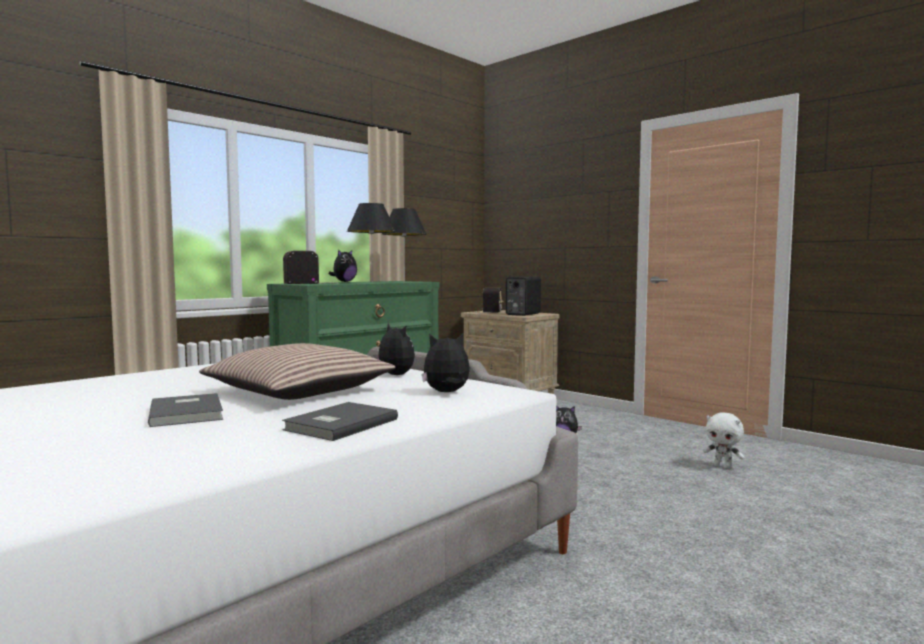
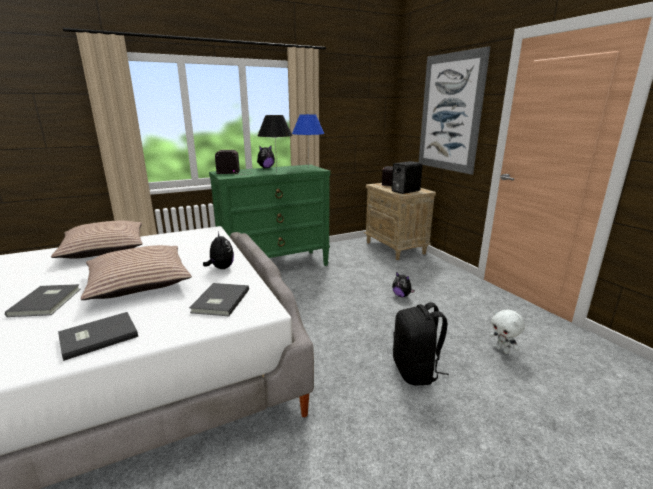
camera: 20 degrees right, 15 degrees up
black table lamp [382,208,427,282] -> blue table lamp [292,114,325,166]
plush toy [422,333,470,392] -> grey book [189,283,249,316]
none -> pillow [51,221,143,259]
none -> black backpack [393,302,449,386]
none -> picture [419,47,490,175]

